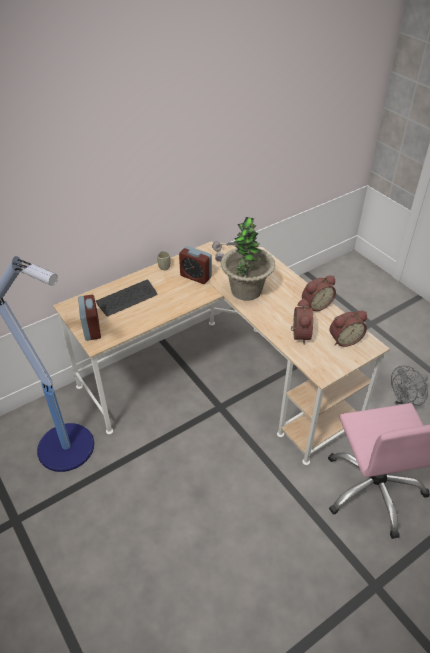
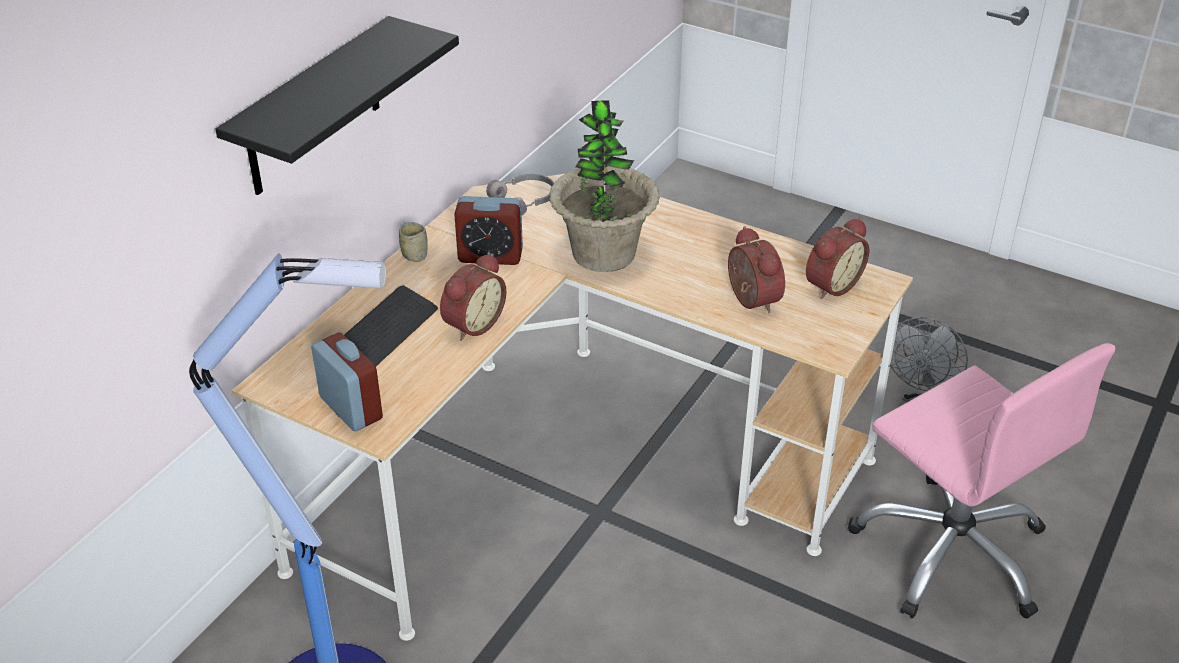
camera: 25 degrees left, 5 degrees down
alarm clock [302,276,336,311] -> alarm clock moved to [440,253,506,341]
none -> black shelf [215,16,459,195]

